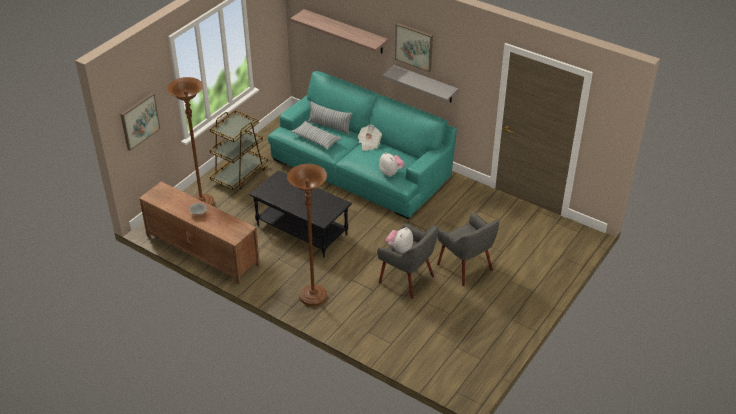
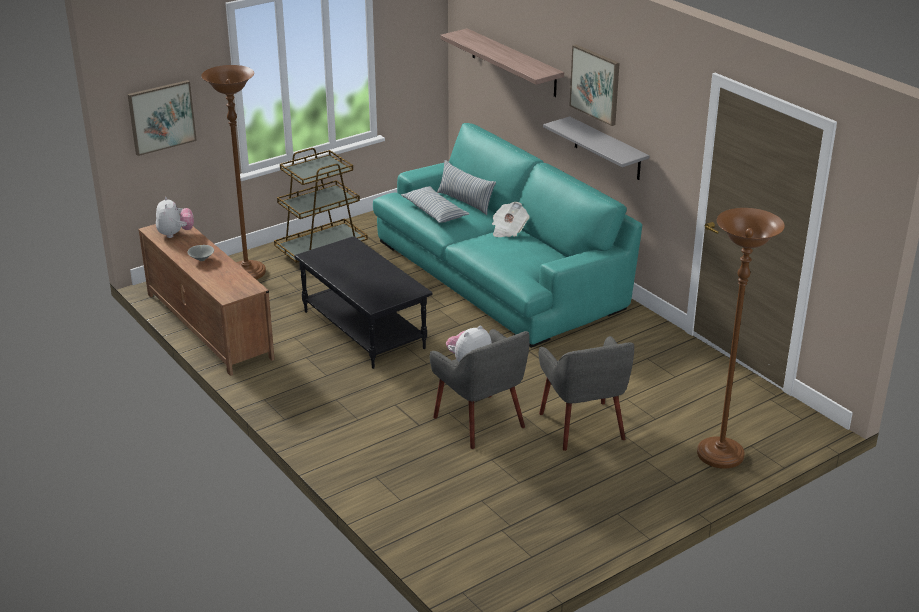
camera: 20 degrees right, 10 degrees down
brown floor lamp [287,164,327,306] -> brown floor lamp moved to [697,208,785,469]
plush toy [379,152,405,177] -> plush toy moved to [156,197,194,238]

